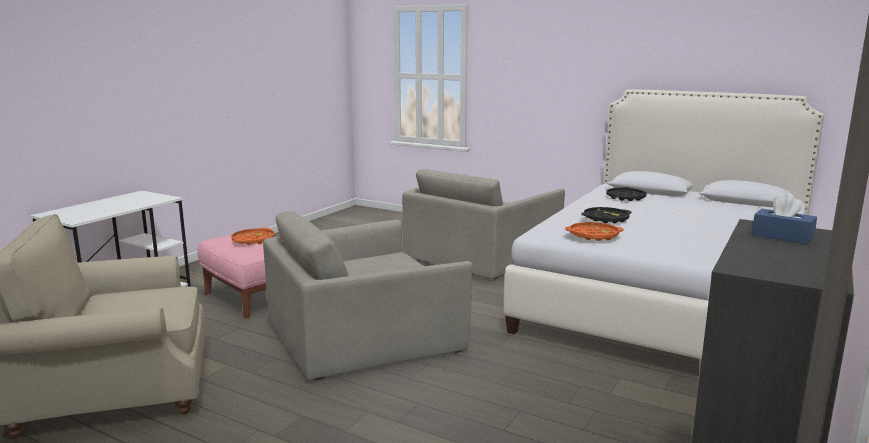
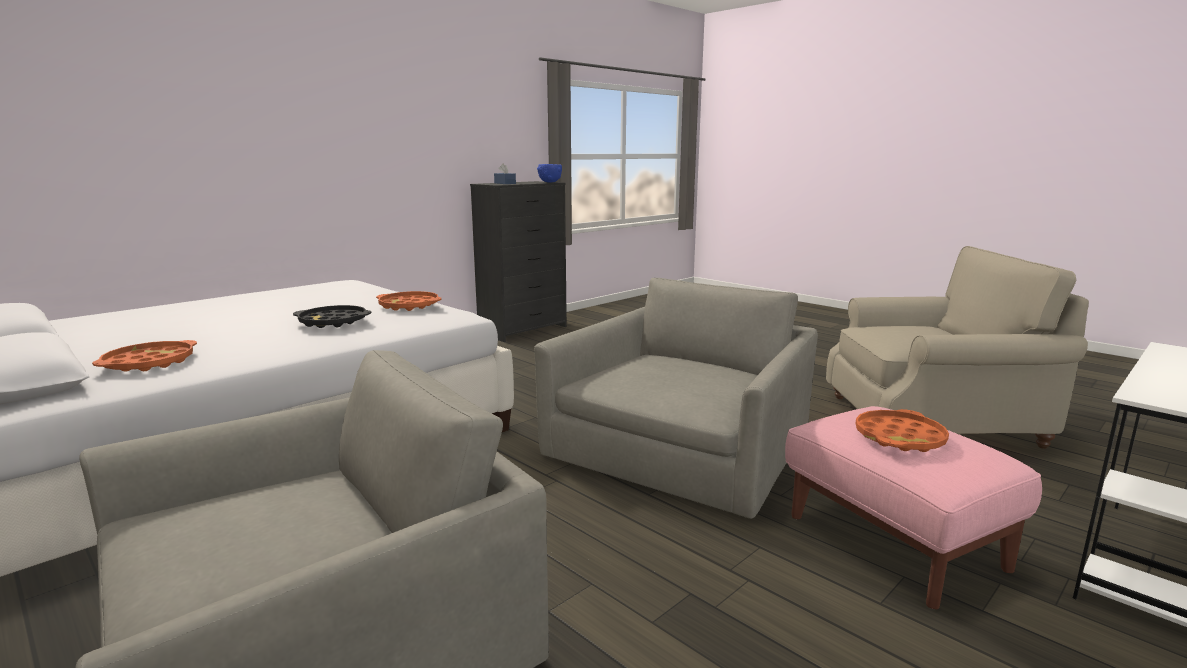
camera: 165 degrees left, 0 degrees up
grey armchair [263,211,473,380] -> grey armchair turned 45 degrees counterclockwise [534,278,818,519]
black tray [606,187,646,201] -> orange tray [92,340,197,372]
none -> blue bowl [537,164,562,183]

